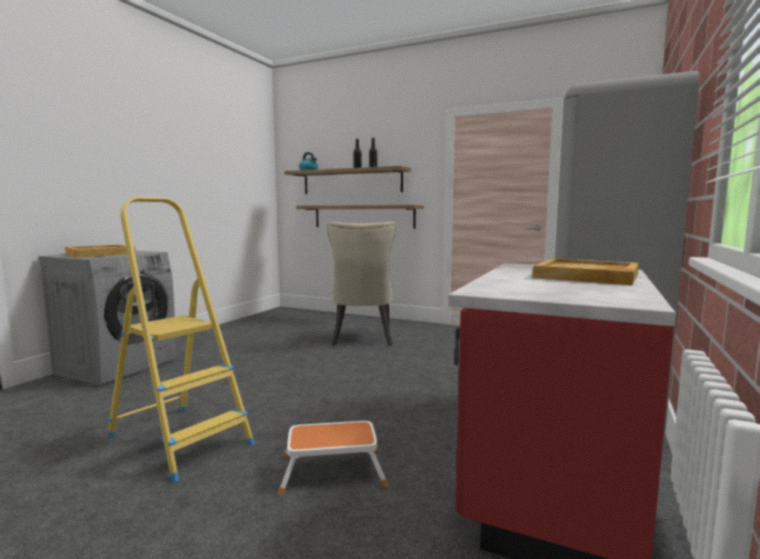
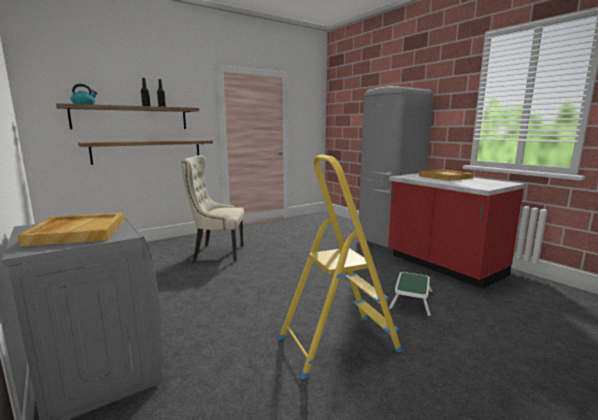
camera: 60 degrees left, 5 degrees up
orange step ladder [278,421,389,495] -> green step ladder [389,272,433,320]
beige chair [327,222,396,346] -> beige chair turned 150 degrees clockwise [182,155,244,262]

